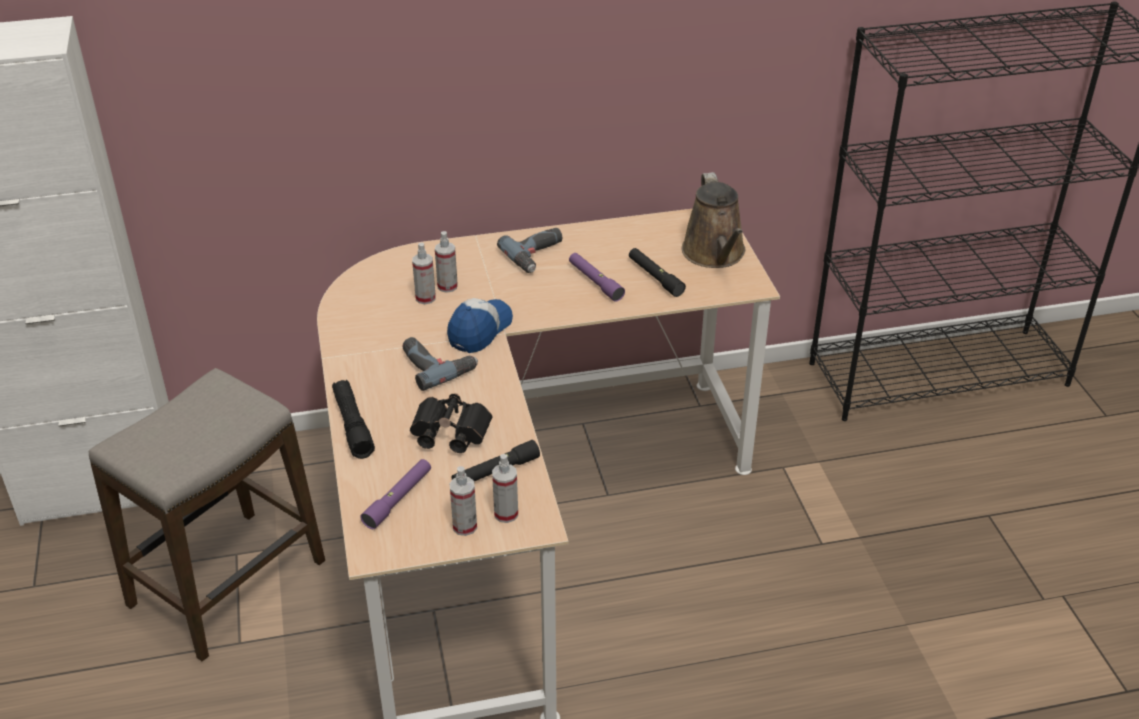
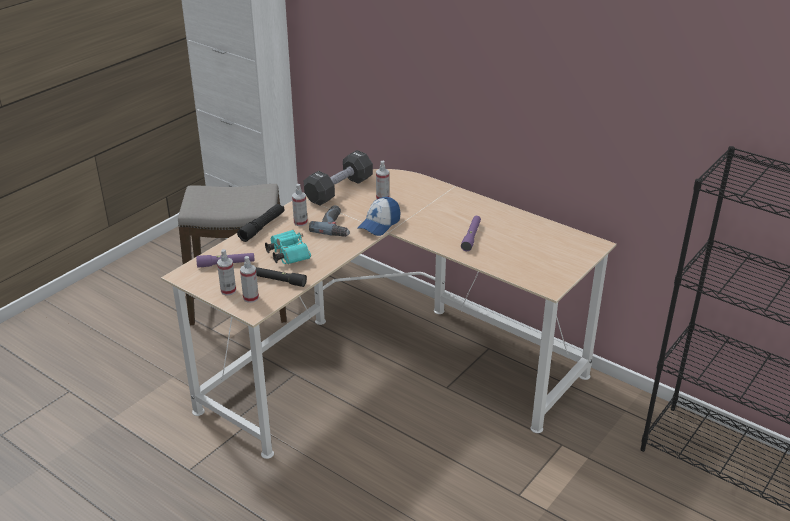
camera: 50 degrees right, 5 degrees down
black binoculars [410,393,492,453] -> turquoise binoculars [265,230,311,264]
spray bottle [435,231,458,293] -> spray bottle moved to [292,184,308,226]
cap [447,298,513,353] -> cap turned 135 degrees clockwise [358,197,400,236]
power drill [497,228,562,273] -> none
black flashlight [629,248,686,297] -> none
brown watering can [682,172,745,268] -> none
none -> black dumbbell [304,150,373,206]

